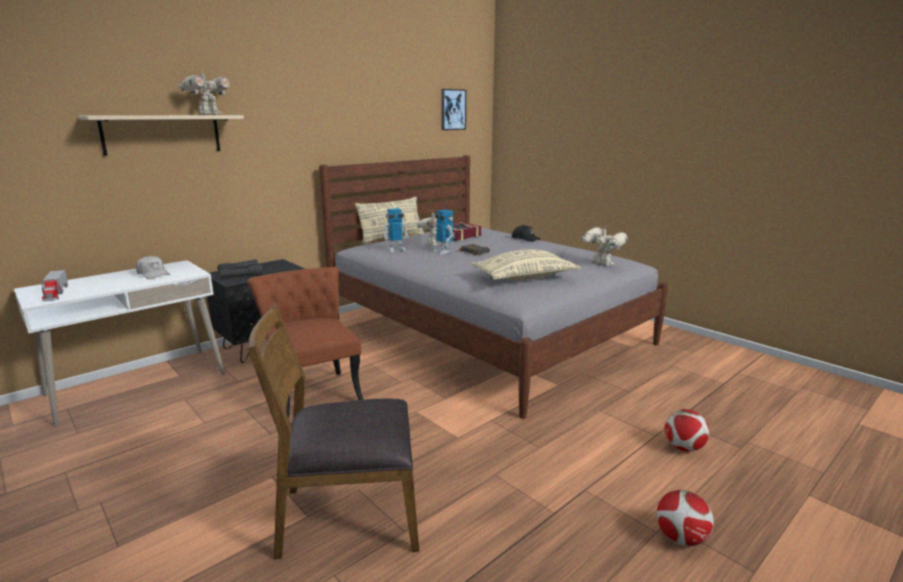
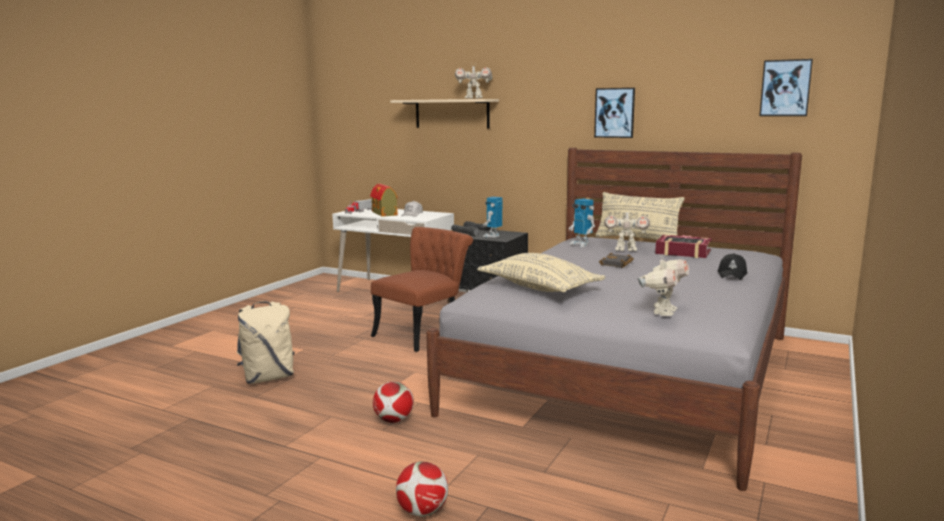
camera: 70 degrees right, 5 degrees down
brown chair [247,305,419,559] -> beige backpack [237,301,295,384]
toy robot [432,210,453,255] -> toy robot moved to [482,197,502,237]
football [657,490,714,546] -> football moved to [373,381,414,423]
none -> toy house [370,184,398,217]
none -> picture [594,88,635,138]

